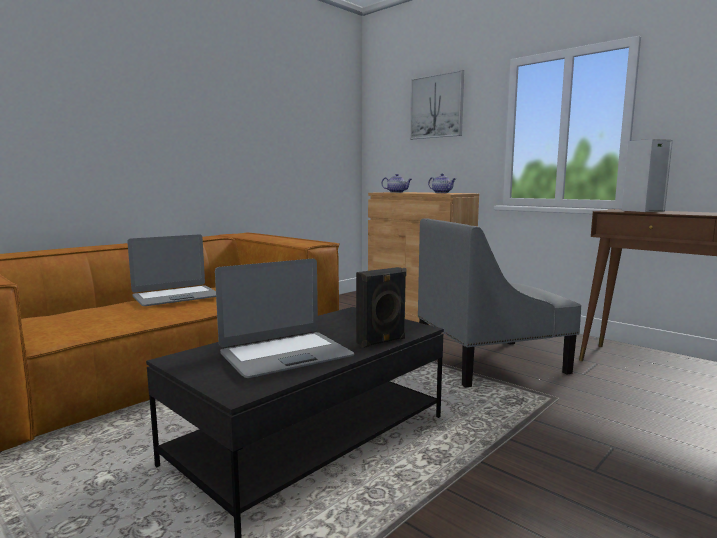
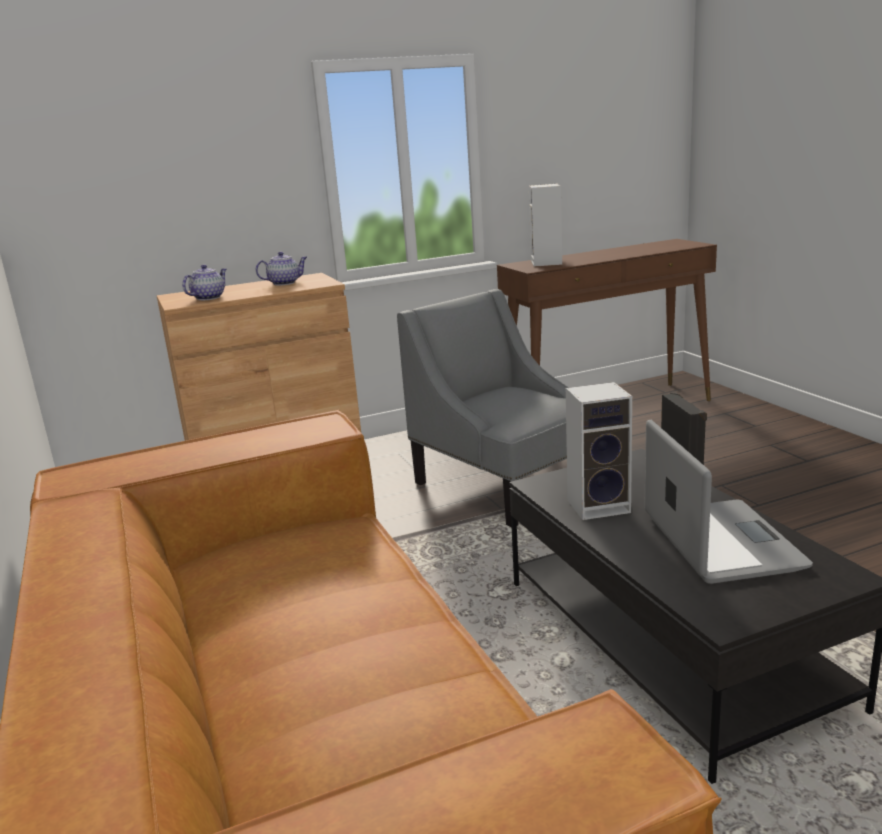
camera: 65 degrees left, 10 degrees up
laptop [127,234,216,306] -> none
picture [410,70,464,139] -> none
grey armchair [418,218,582,388] -> grey armchair turned 135 degrees clockwise [397,289,569,528]
none -> speaker [566,382,632,520]

